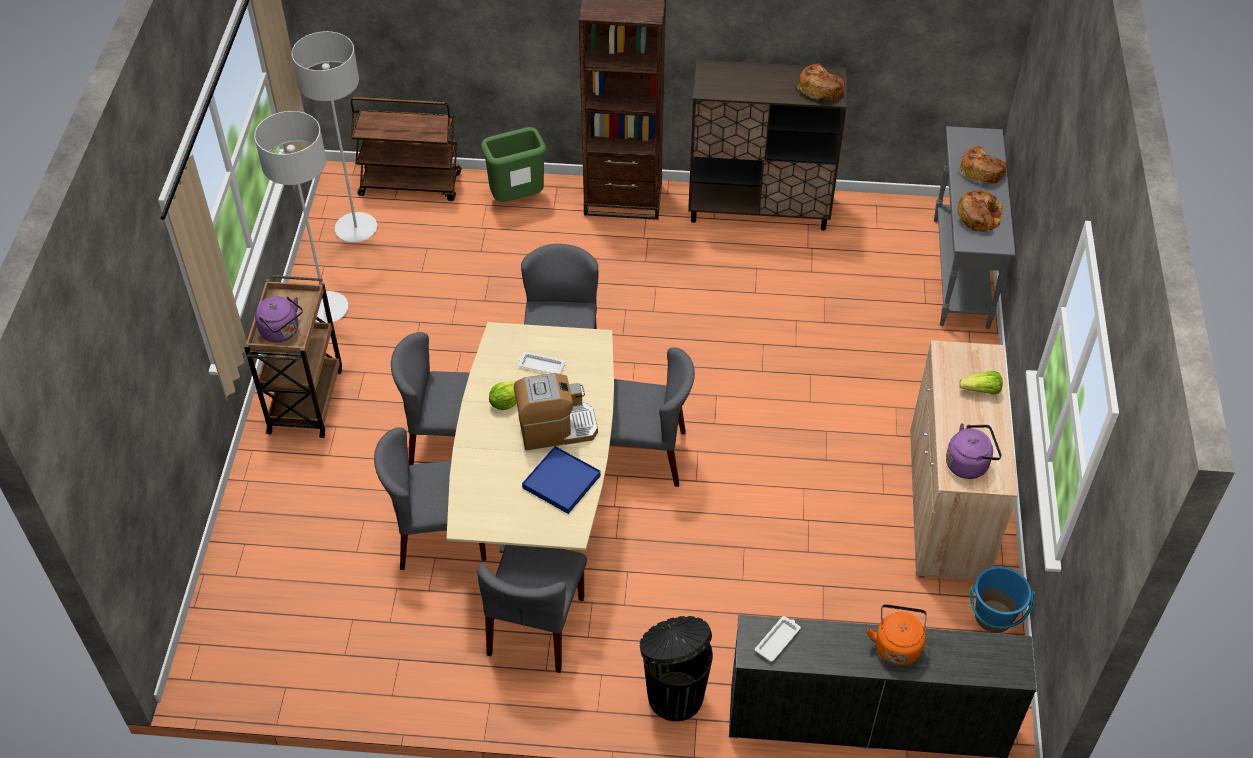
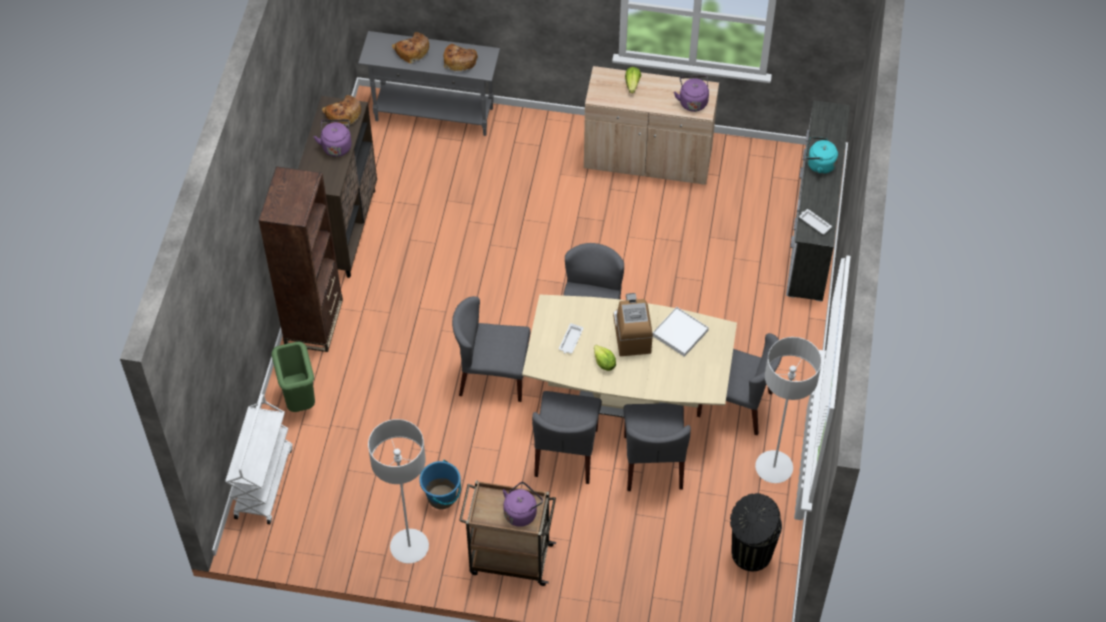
camera: 85 degrees left, 5 degrees up
grey floor lamp [291,31,377,242] -> grey floor lamp moved to [755,337,822,483]
brown cart [351,97,461,201] -> white cart [225,394,293,524]
blue tray [522,446,601,514] -> white tray [653,307,709,357]
black trash can [639,616,713,721] -> black trash can moved to [730,493,782,571]
orange kettle [867,604,927,666] -> turquoise kettle [806,137,838,174]
blue bucket [970,566,1035,633] -> blue bucket moved to [419,460,461,509]
none -> purple kettle [314,119,352,157]

